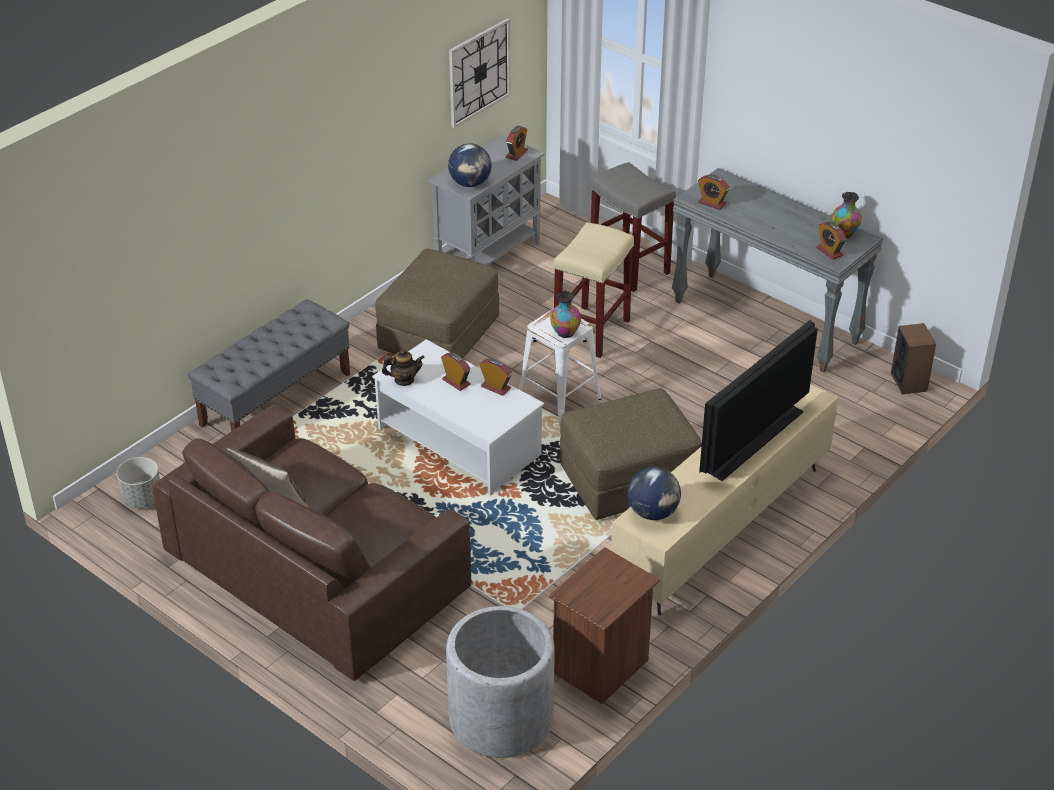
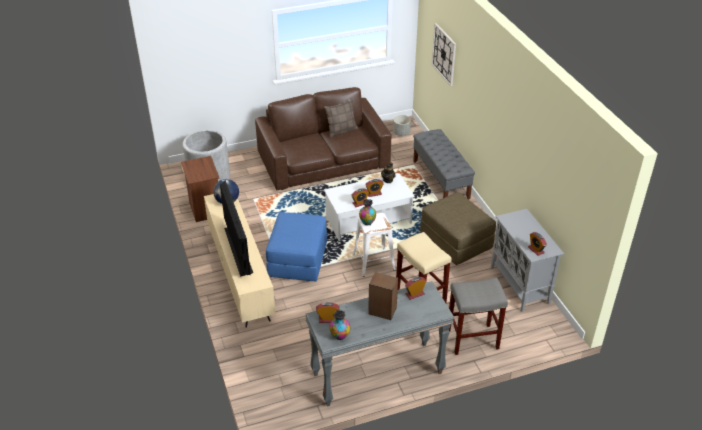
camera: 120 degrees right, 0 degrees up
globe [448,143,492,187] -> none
wall clock [449,18,510,128] -> wall clock moved to [432,23,456,86]
brown ottoman [560,388,702,520] -> blue ottoman [266,212,327,281]
speaker [891,323,936,394] -> speaker moved to [368,272,398,320]

